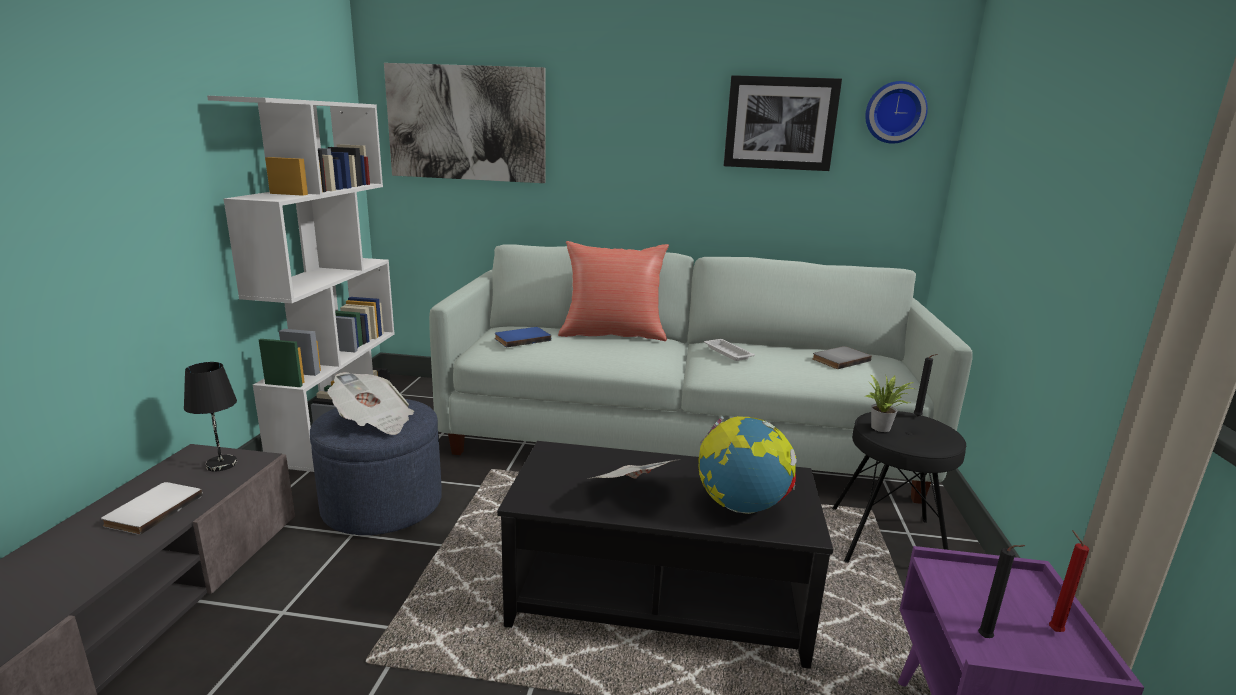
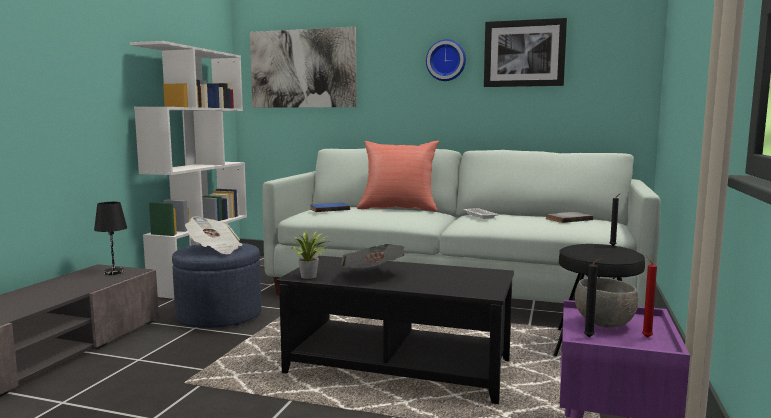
camera: 10 degrees right, 10 degrees down
white book [101,482,203,535] -> none
globe [698,416,797,514] -> none
potted plant [864,374,914,432] -> potted plant moved to [291,231,330,279]
wall clock [865,81,928,144] -> wall clock moved to [426,39,466,81]
none -> grey bowl [575,277,638,328]

